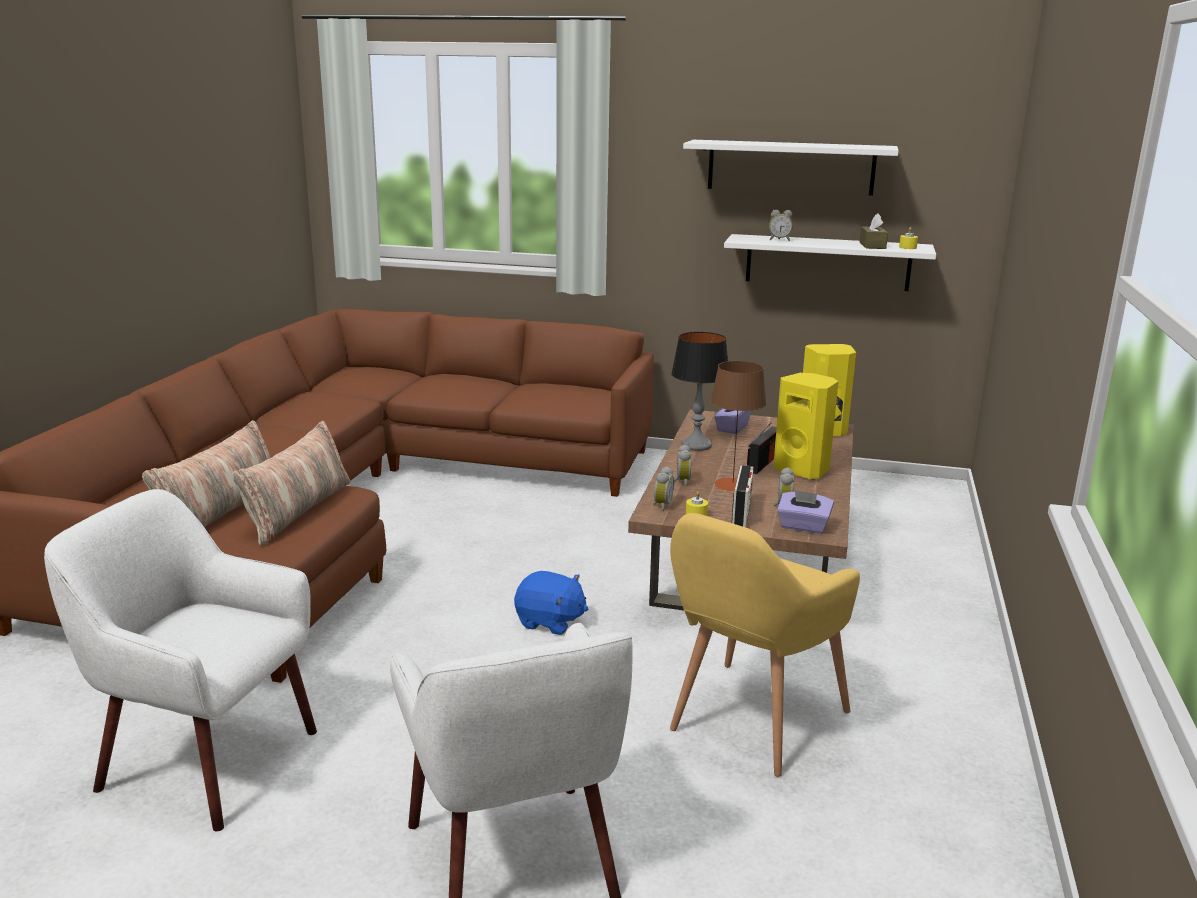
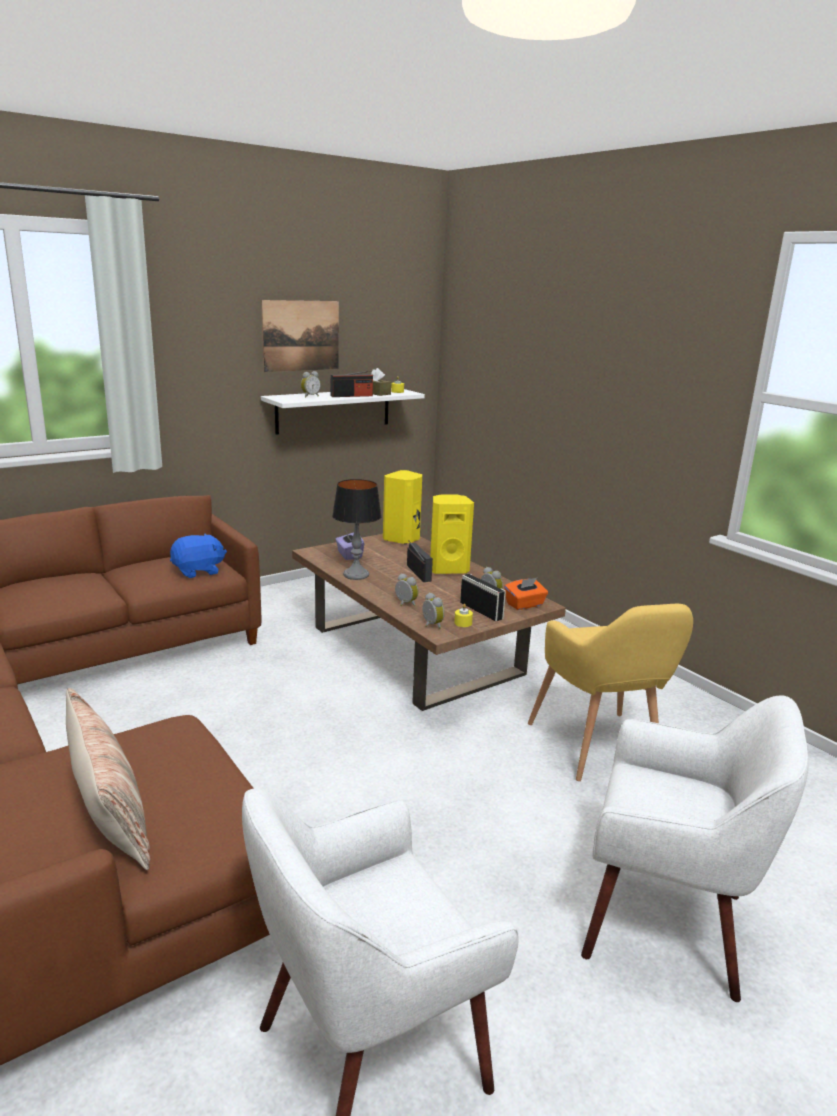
camera: 50 degrees left, 0 degrees up
pillow [232,421,351,546] -> none
blue plush toy [514,571,588,635] -> blue plush toy moved to [170,534,227,578]
white shelf [683,140,899,196] -> picture [261,300,339,372]
brown table lamp [711,361,766,492] -> none
purple tissue box [777,490,834,534] -> orange tissue box [504,578,548,610]
none -> radio [330,371,373,397]

